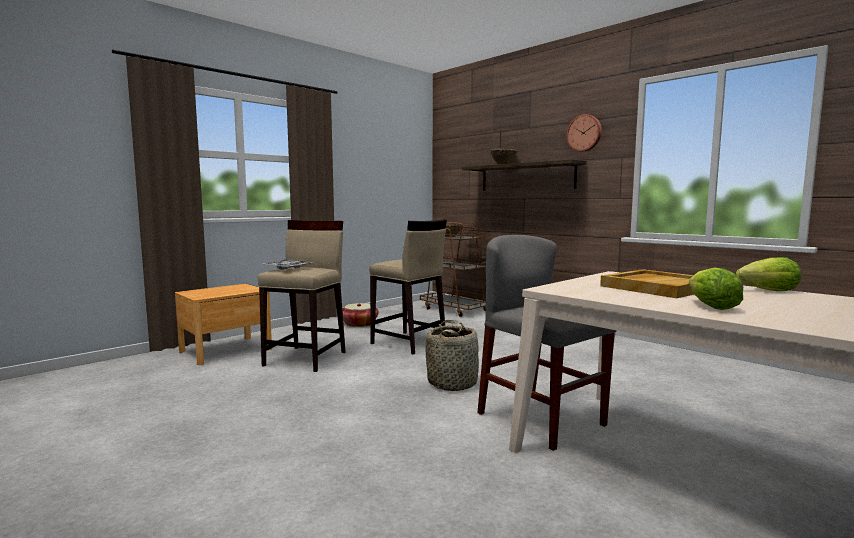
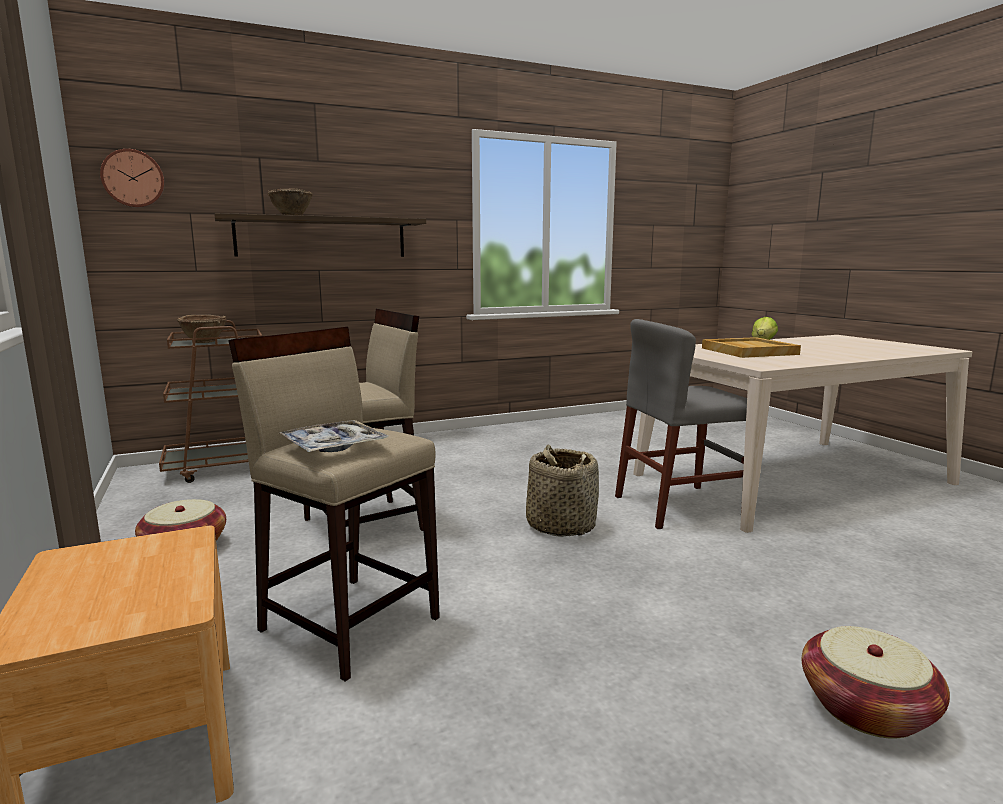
camera: 70 degrees left, 5 degrees up
wall clock [566,114,602,152] -> wall clock moved to [100,149,165,208]
lettuce [689,268,743,310] -> none
none -> basket [802,626,950,739]

